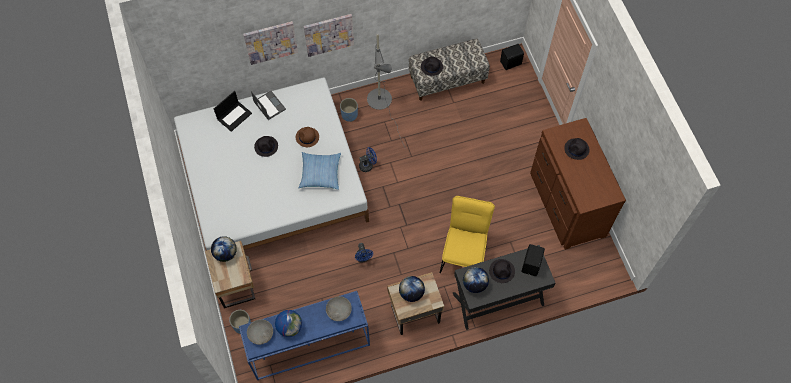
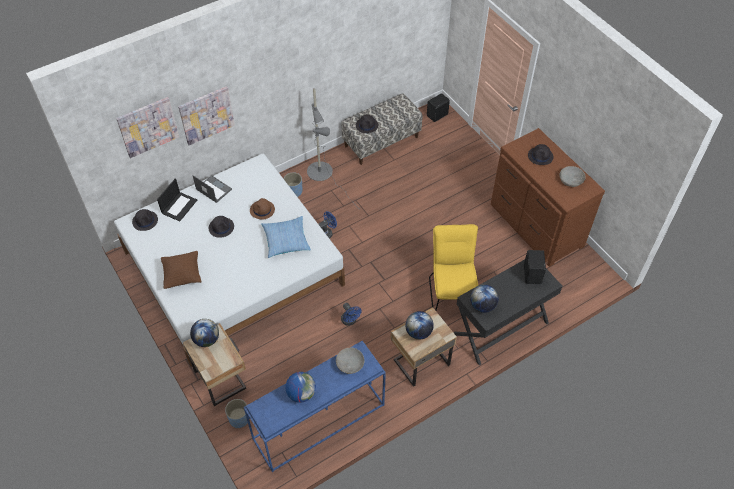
camera: 15 degrees left, 10 degrees down
grey bowl [247,319,273,345] -> grey bowl moved to [560,166,586,187]
picture [304,14,354,57] -> picture moved to [116,97,179,158]
black hat [489,259,515,283] -> black hat moved to [132,209,158,231]
none -> brown pillow [161,251,202,289]

